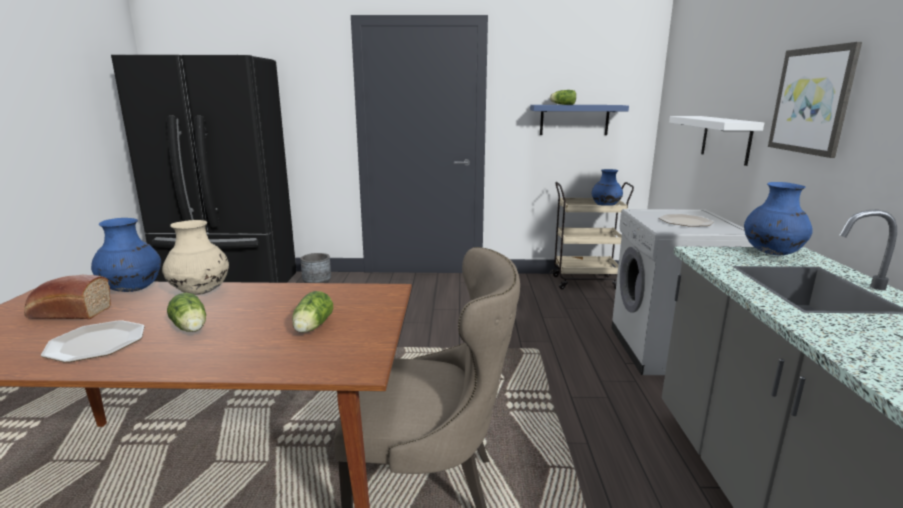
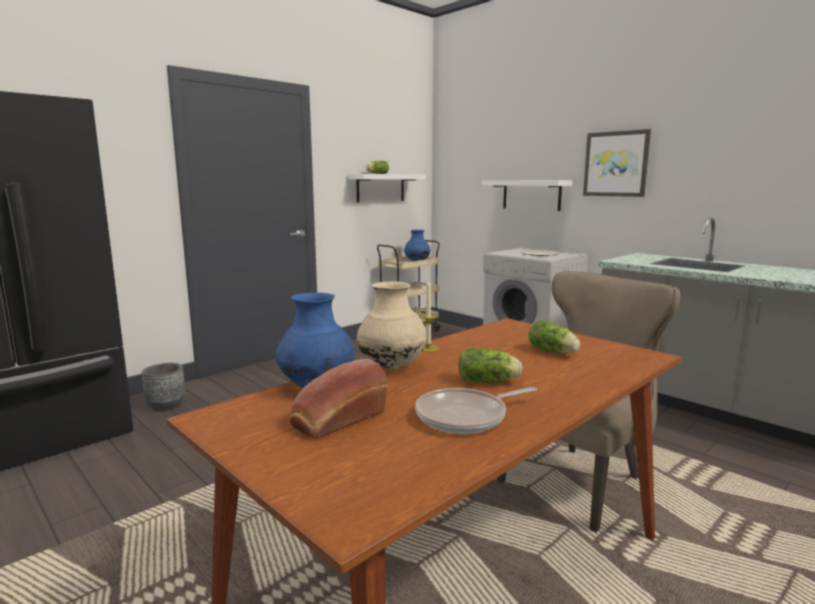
camera: 45 degrees left, 5 degrees down
plate [41,320,145,363] -> frying pan [415,387,537,434]
blue shelf [530,105,629,135] -> white shelf [348,174,426,203]
blue vase [744,182,813,255] -> none
none -> candle [419,280,439,352]

